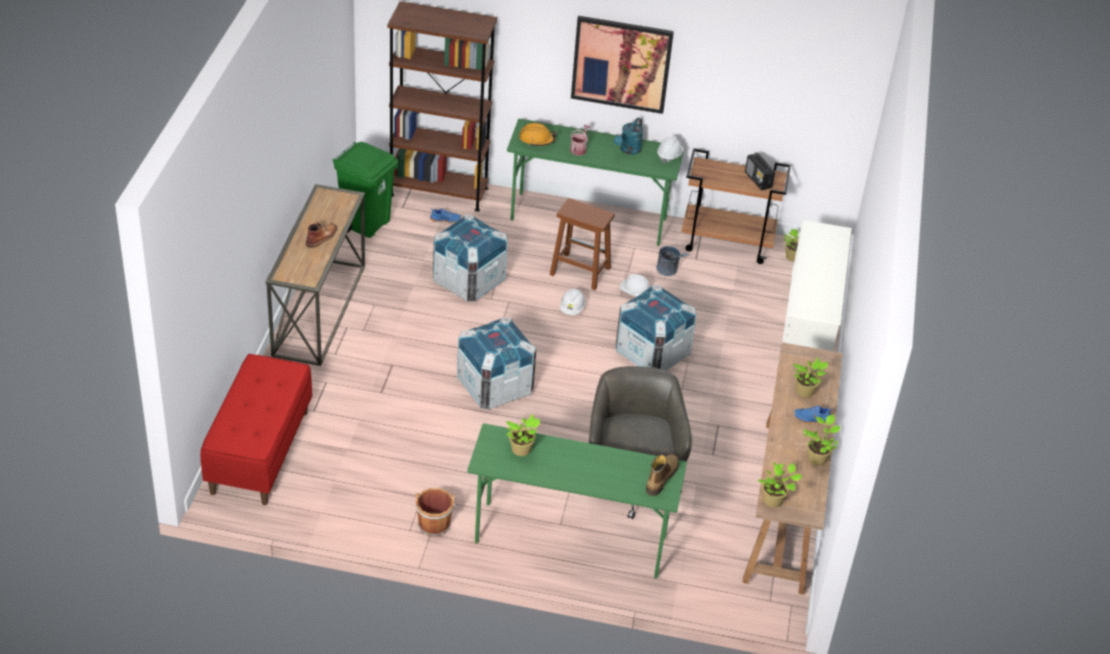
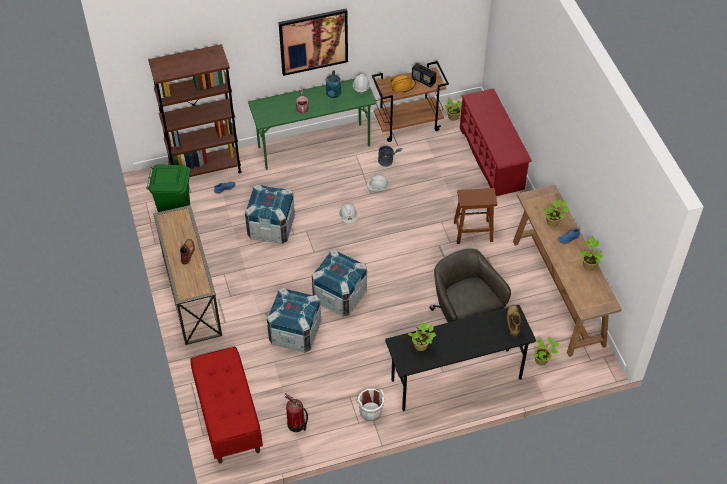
camera: 25 degrees left, 10 degrees up
brown bucket [414,488,456,537] -> white bucket [356,389,384,422]
green desk [468,423,687,579] -> black desk [385,305,536,411]
orange hard hat [519,123,557,147] -> orange hard hat moved to [390,75,416,92]
brown stool [550,198,615,290] -> brown stool moved to [454,188,497,244]
crate [616,285,697,371] -> crate moved to [267,288,321,353]
potted plant [758,463,802,508] -> potted plant moved to [534,337,560,366]
white shoe rack [778,220,852,364] -> red shoe rack [460,88,532,196]
none -> fire extinguisher [285,393,308,432]

